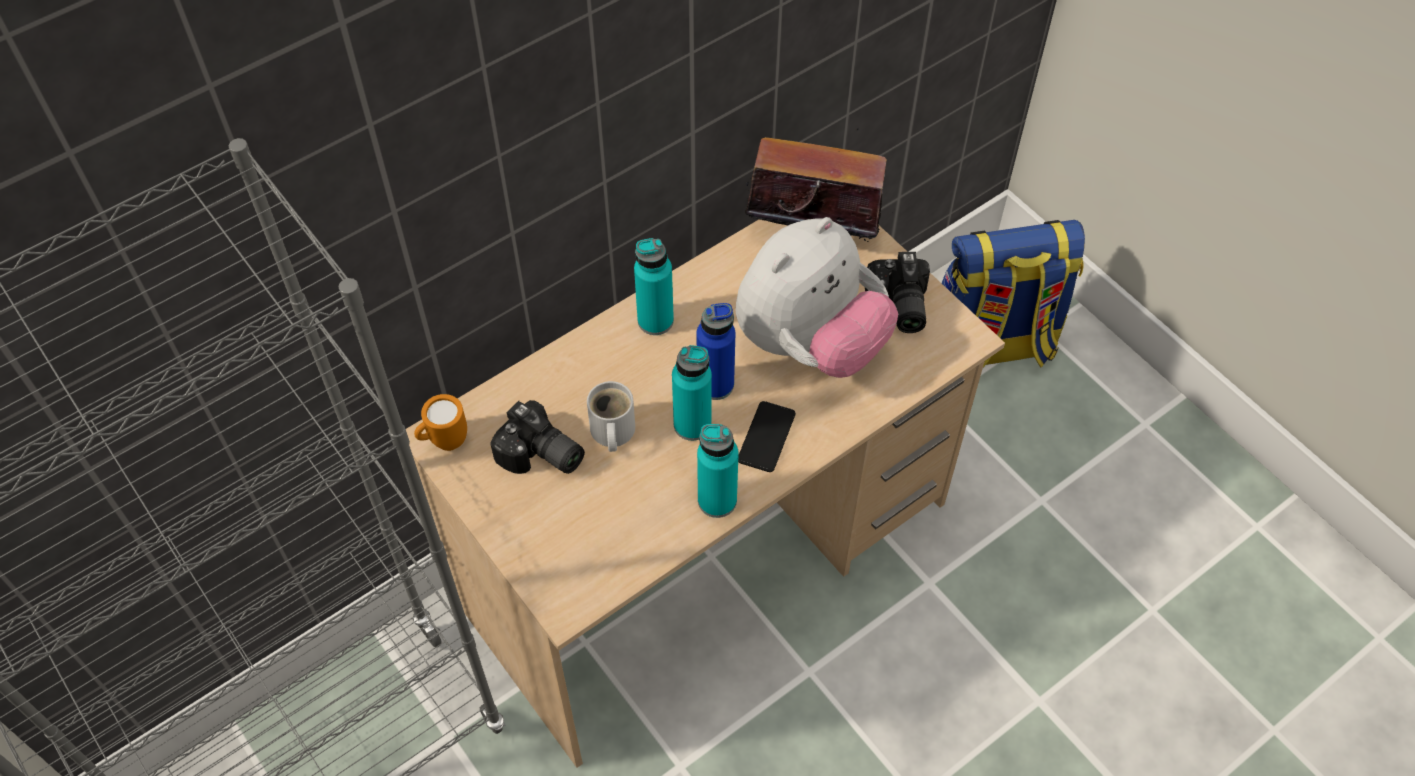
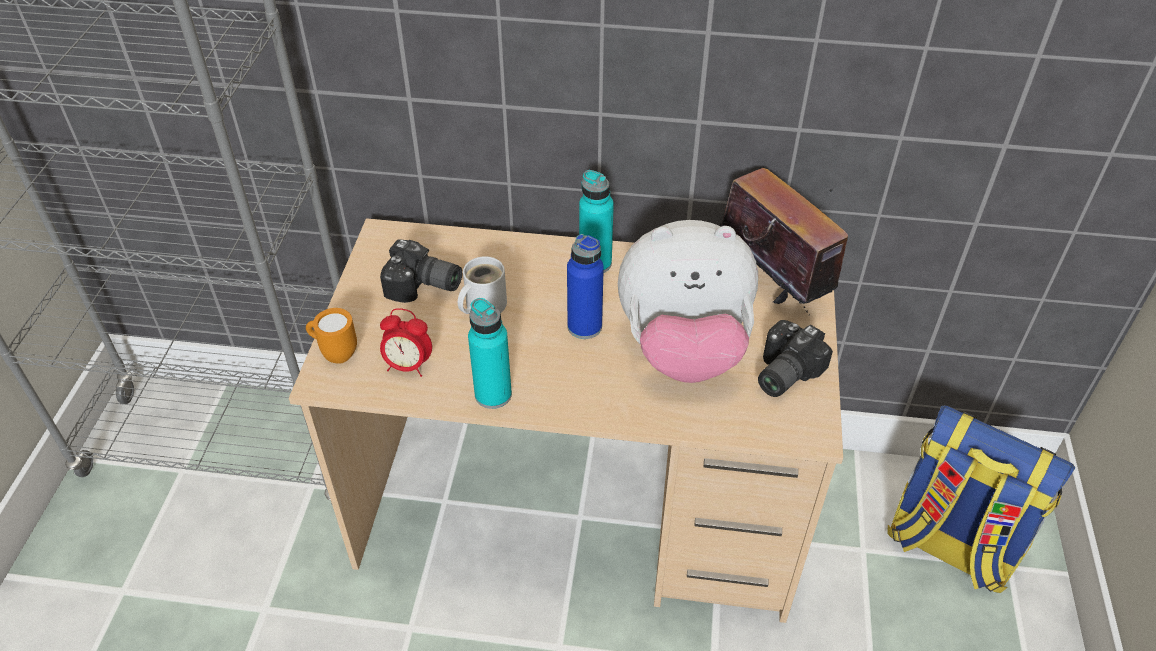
camera: 45 degrees right, 10 degrees down
orange mug [414,394,467,451] -> orange mug moved to [306,308,357,364]
camera [490,400,585,474] -> camera turned 60 degrees counterclockwise [380,239,462,303]
turquoise bottle [672,345,712,441] -> none
phone [738,401,796,472] -> none
none -> alarm clock [380,308,432,377]

